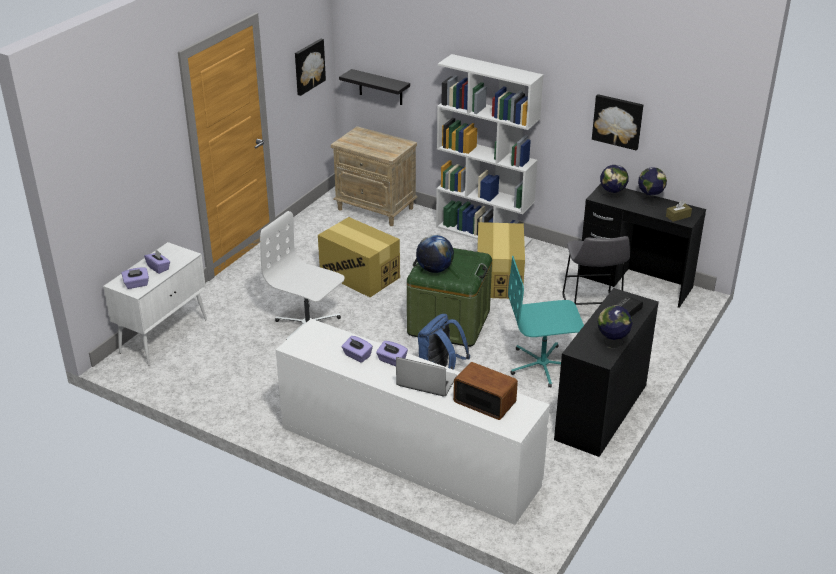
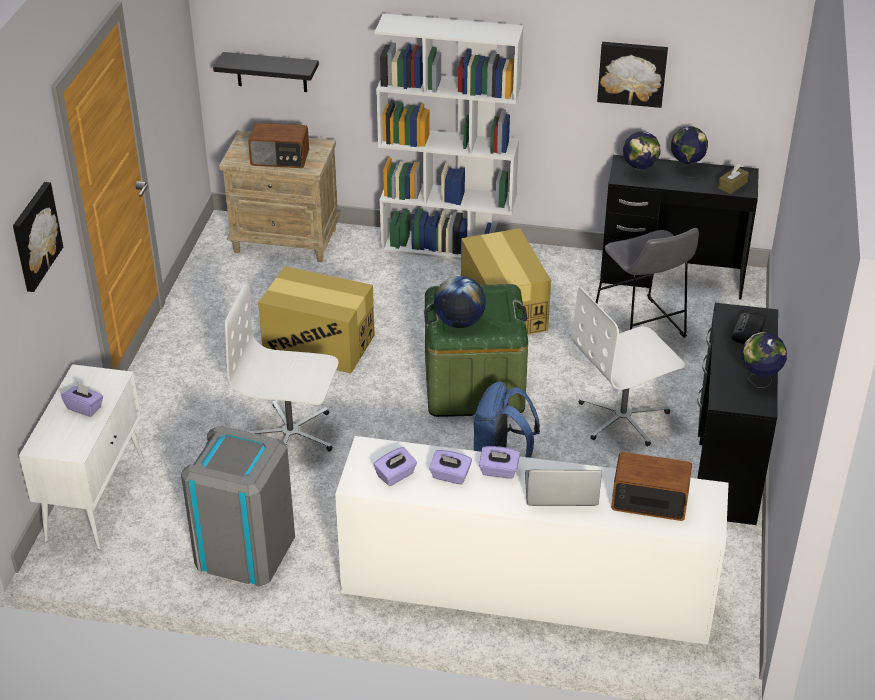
camera: 20 degrees left, 5 degrees up
purple tissue box [121,267,149,289] -> purple tissue box moved to [374,447,417,486]
picture [295,39,326,96] -> picture moved to [13,182,63,292]
turquoise office chair [508,256,584,388] -> white office chair [572,287,685,446]
none -> grey trash can [181,426,295,587]
none -> radio [248,123,309,168]

